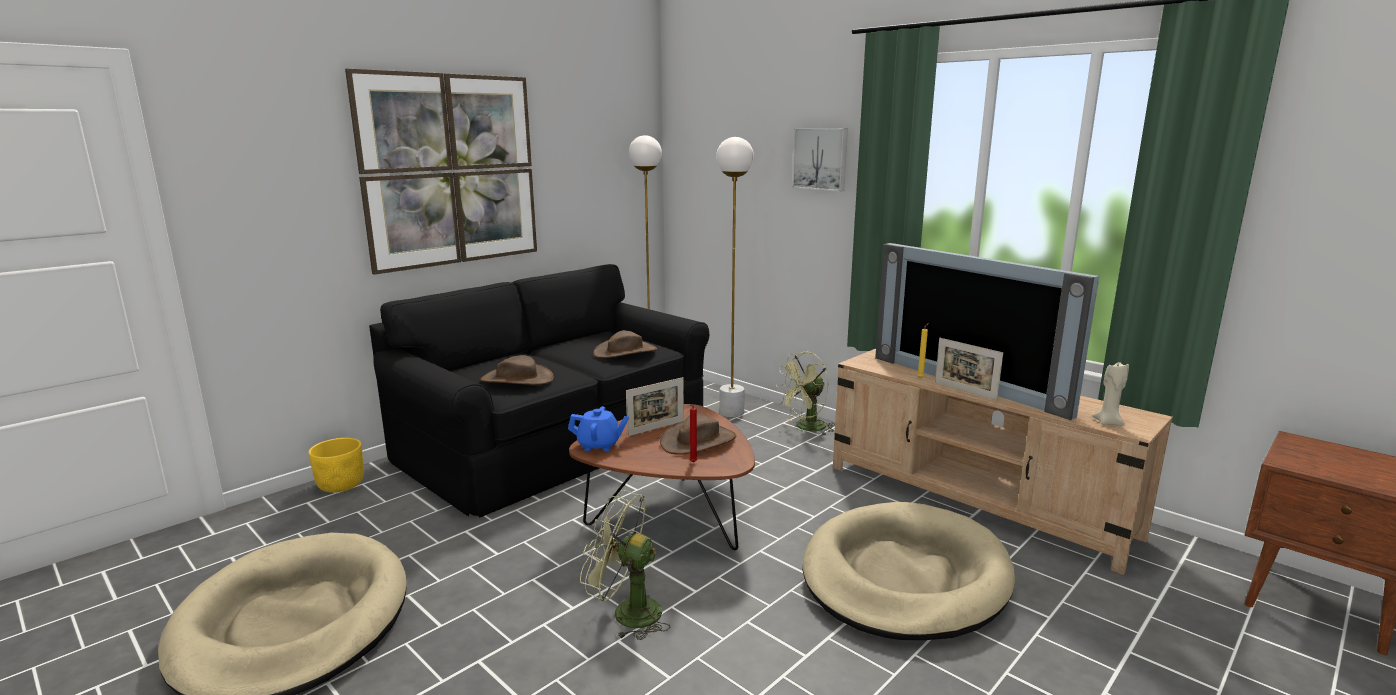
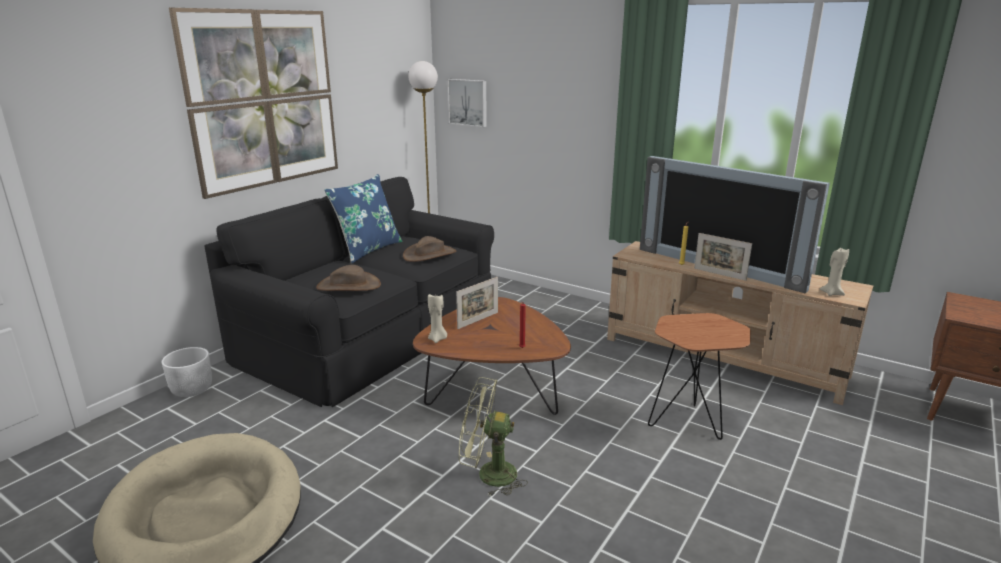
camera: 10 degrees left, 5 degrees up
yellow planter [308,438,364,493] -> white planter [161,347,212,397]
blue teapot [568,406,629,451] -> beige candle [428,294,447,343]
brown hat [660,414,736,455] -> none
white floor lamp [716,137,754,417] -> none
green fan [776,351,835,435] -> none
picture [792,128,848,191] -> picture moved to [447,79,487,127]
beige dog bed [802,502,1015,640] -> brown side table [648,313,751,440]
none -> blue pillow [324,174,402,263]

